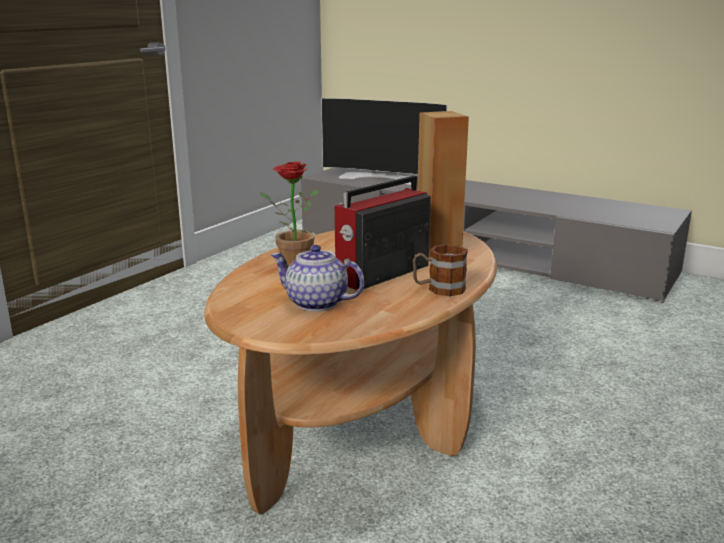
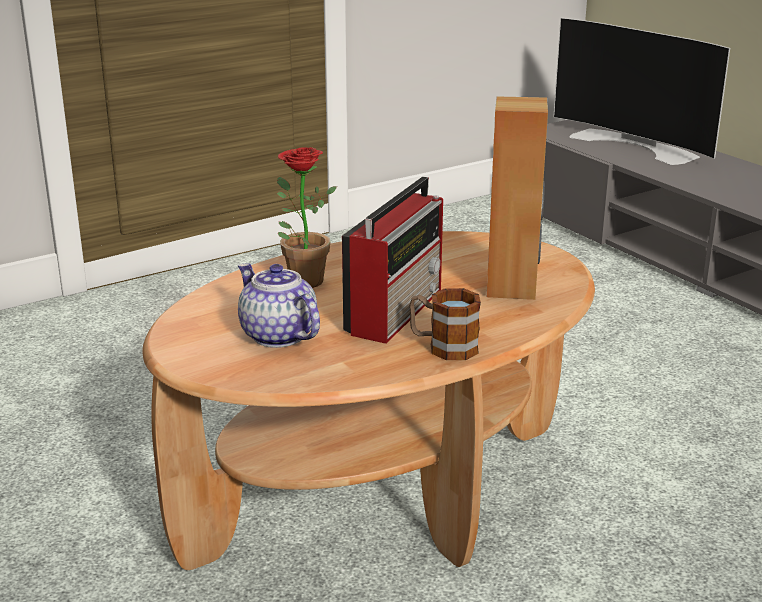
camera: 25 degrees right, 5 degrees up
radio [335,176,431,290] -> radio turned 135 degrees clockwise [342,177,443,344]

